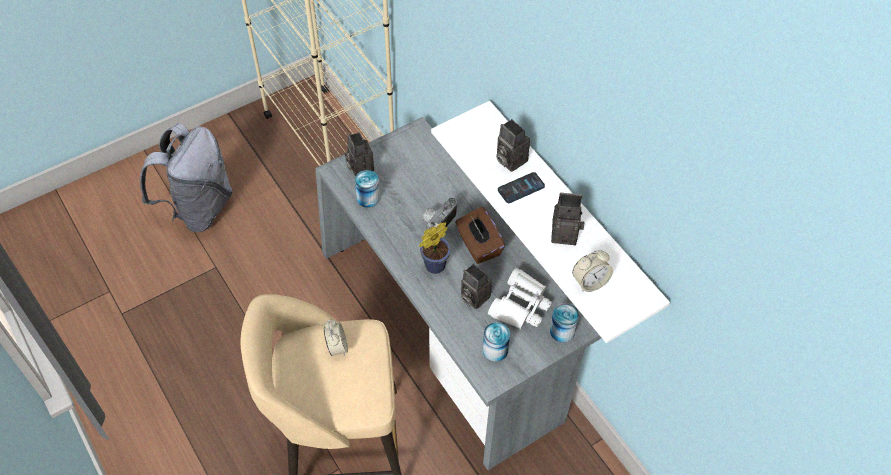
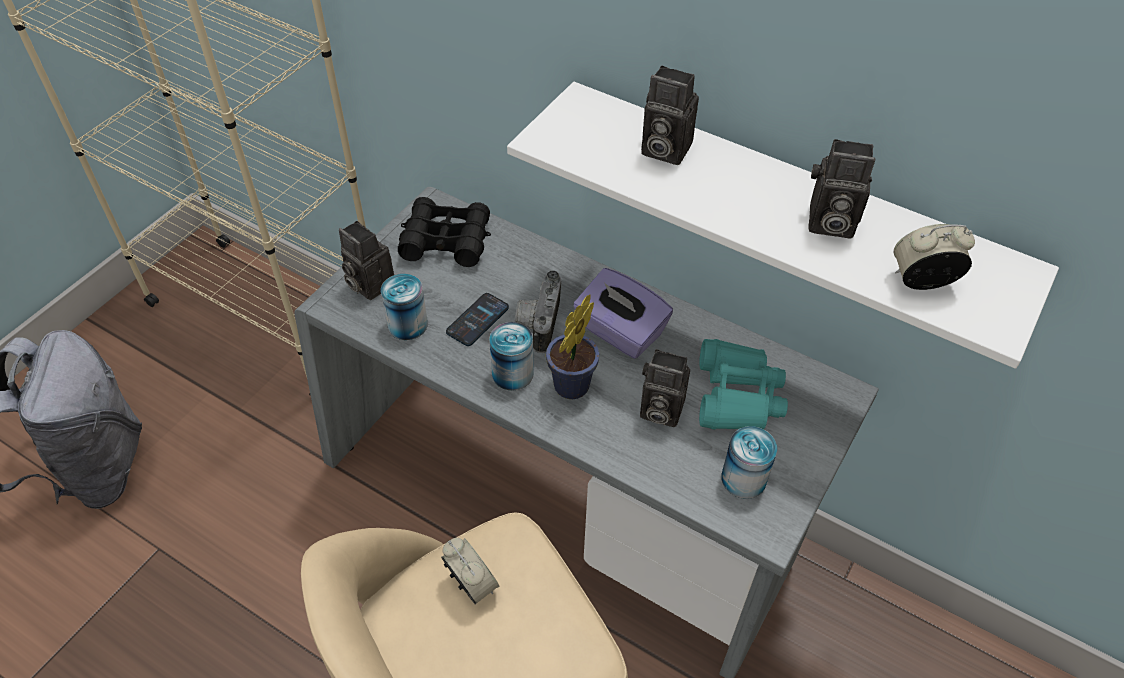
camera: 25 degrees left, 5 degrees down
brown tissue box [455,207,505,264] -> purple tissue box [574,268,673,359]
white binoculars [488,268,552,329] -> turquoise binoculars [699,339,788,430]
phone [498,172,545,203] -> phone moved to [446,293,509,346]
can [550,303,579,342] -> can moved to [489,322,534,391]
camera [551,193,584,245] -> camera turned 150 degrees counterclockwise [809,139,875,239]
alarm clock [572,250,613,292] -> alarm clock turned 135 degrees counterclockwise [894,224,975,290]
none -> black binoculars [398,197,491,267]

